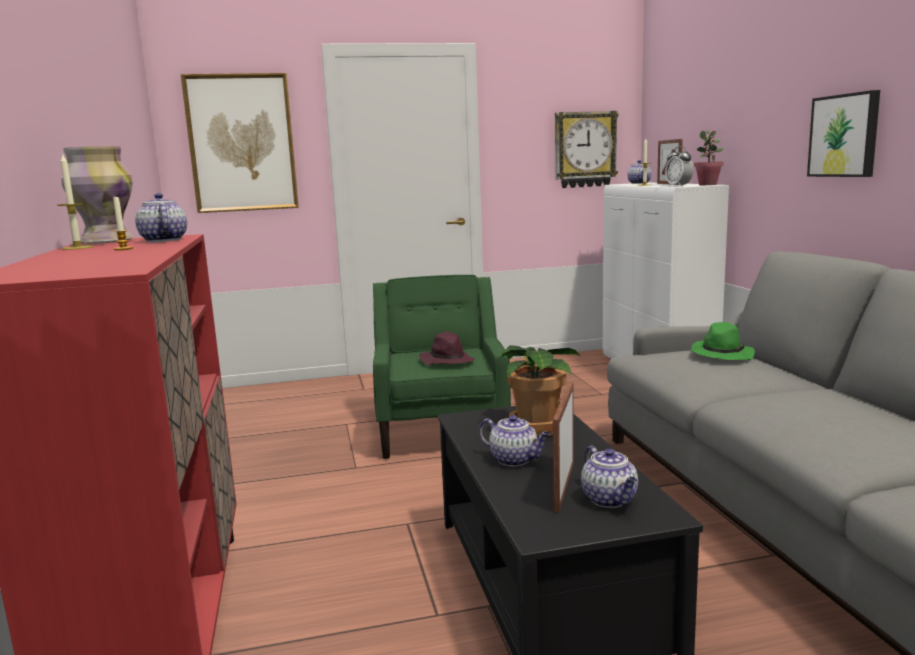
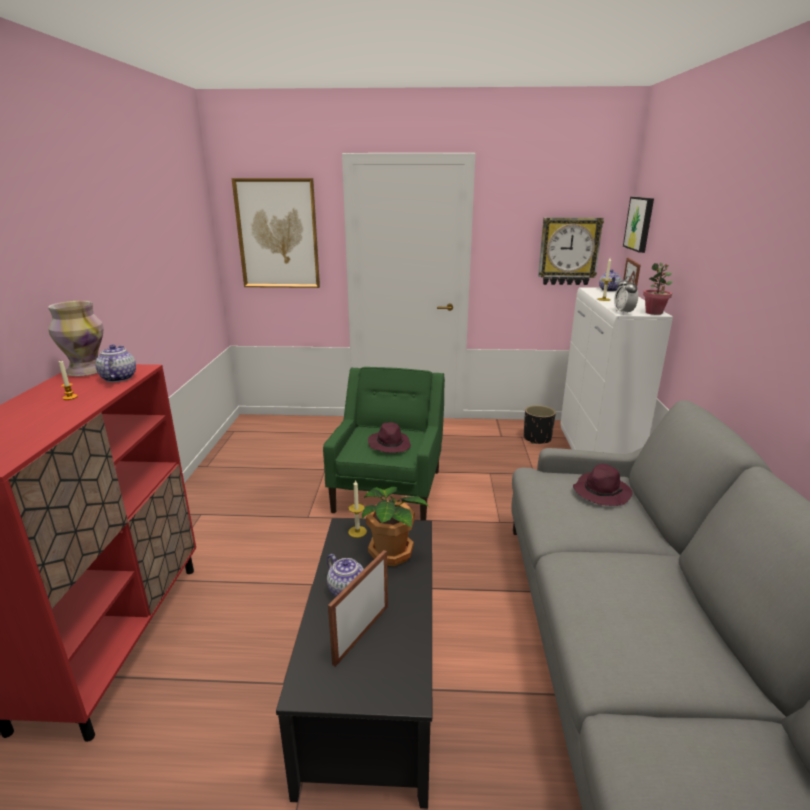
camera: 15 degrees right, 10 degrees up
candle [57,153,94,250] -> candle moved to [348,480,367,538]
teapot [581,446,638,508] -> none
green hat [690,322,755,360] -> purple hat [573,464,633,506]
picture [807,90,880,177] -> picture moved to [623,197,654,253]
none -> black planter [524,405,556,444]

